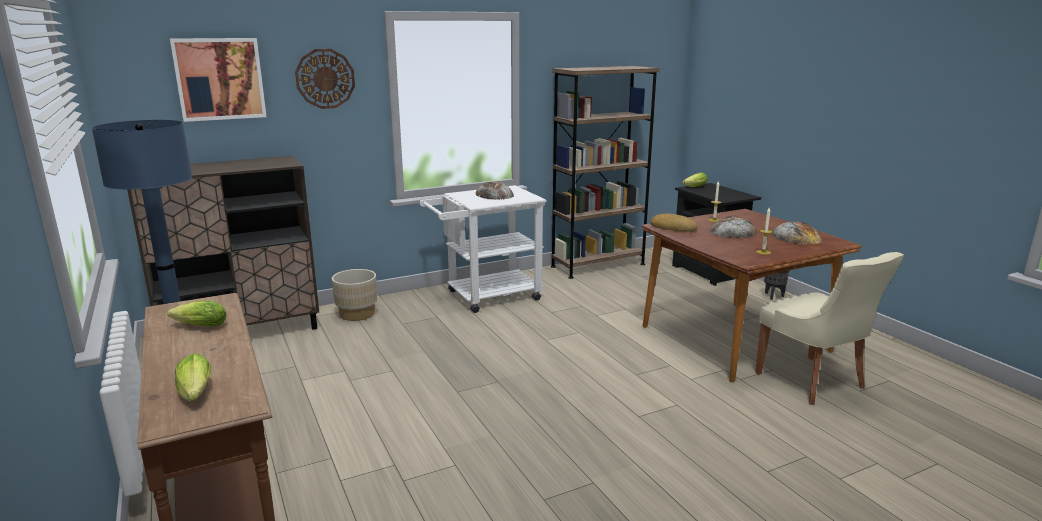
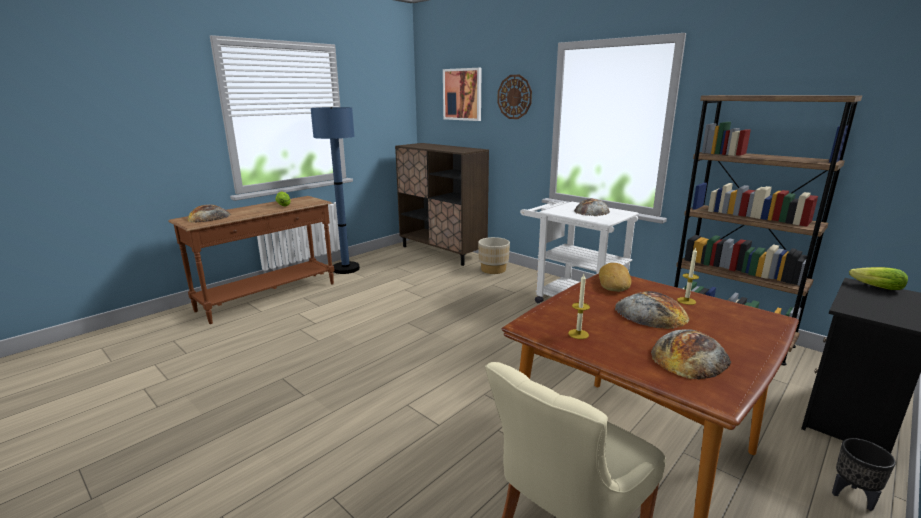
camera: 70 degrees right, 0 degrees up
lettuce [175,354,211,401] -> bread [187,204,230,223]

